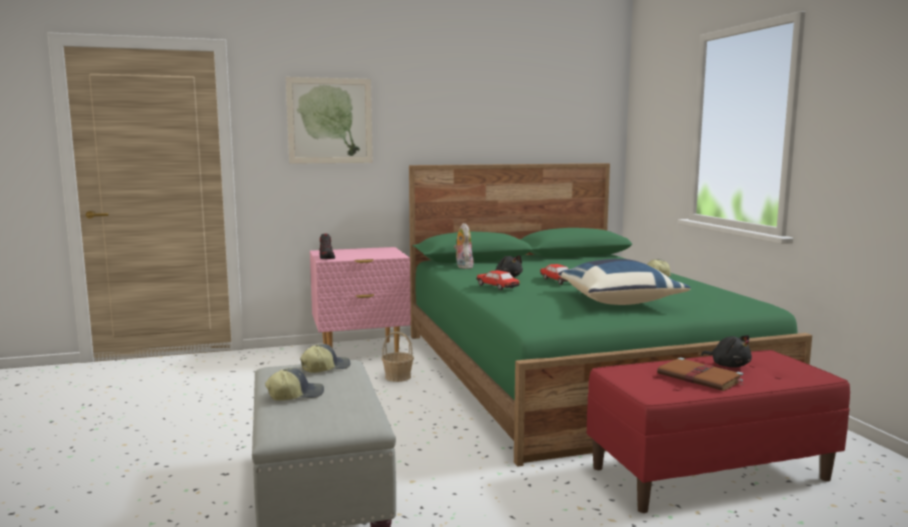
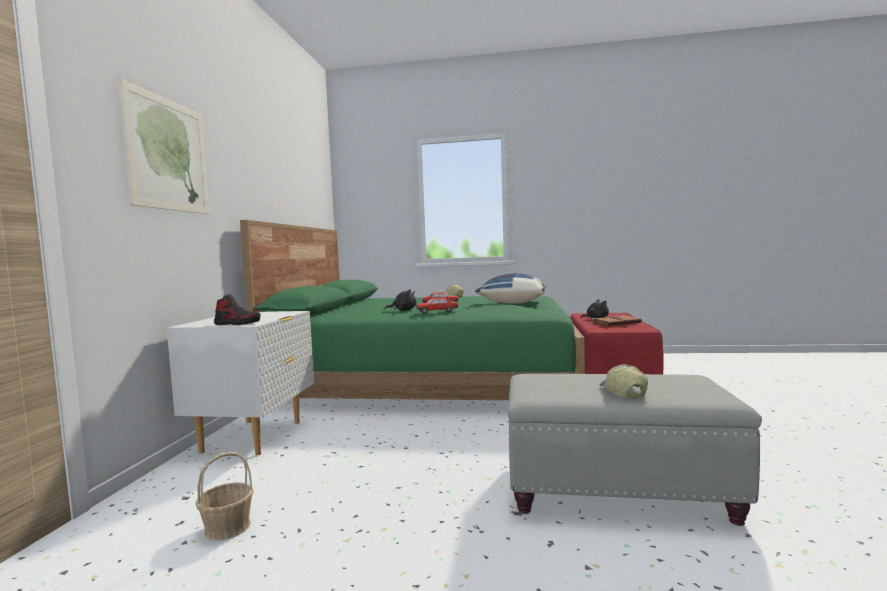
camera: 65 degrees left, 5 degrees down
cap [300,344,351,373] -> none
pink nightstand [310,247,411,352] -> white nightstand [167,311,314,455]
basket [381,331,414,382] -> basket moved to [196,452,254,541]
plush toy [454,223,474,269] -> none

